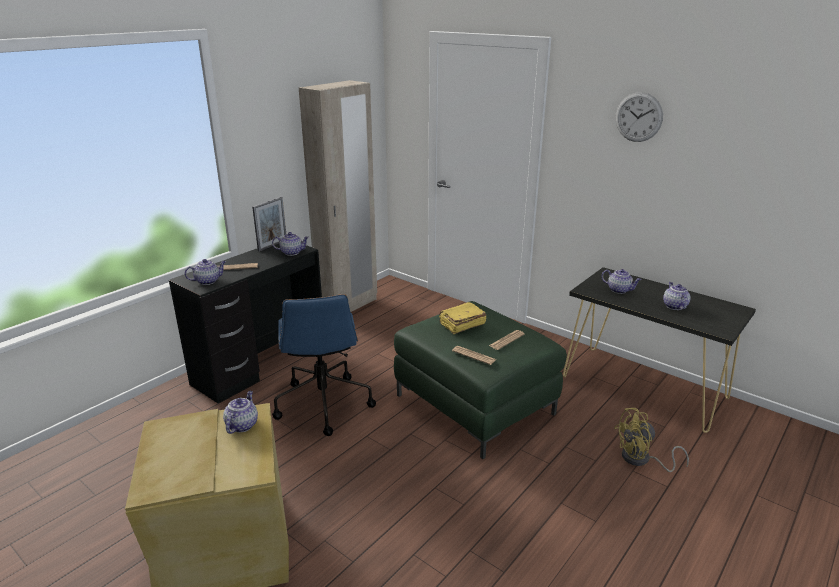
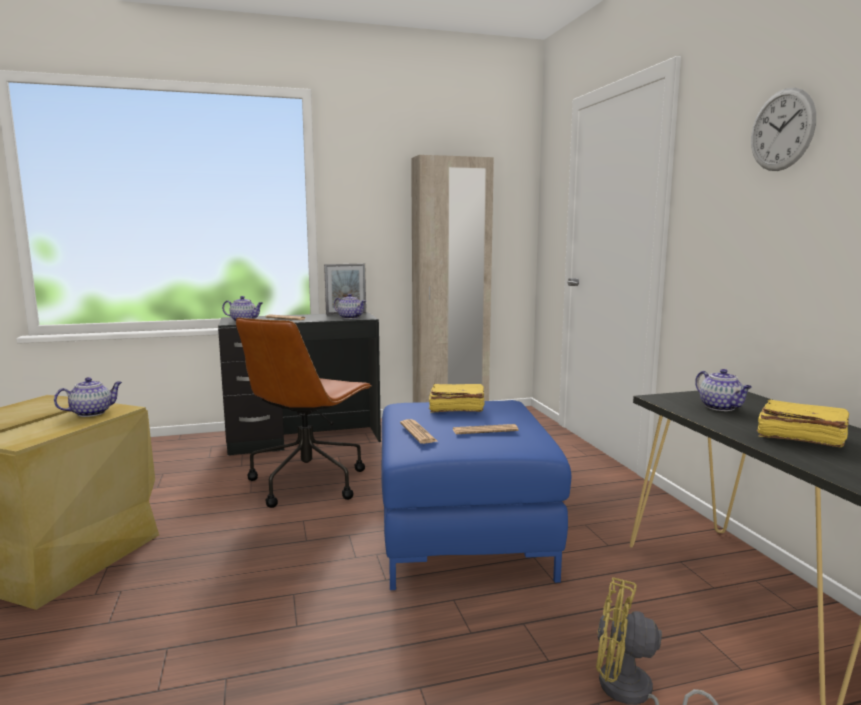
camera: 35 degrees right, 15 degrees down
blue office chair [272,294,376,436] -> brown office chair [236,318,372,508]
green ottoman [394,301,567,459] -> blue ottoman [381,400,571,590]
teapot [663,282,691,310] -> yellow book [756,399,849,447]

